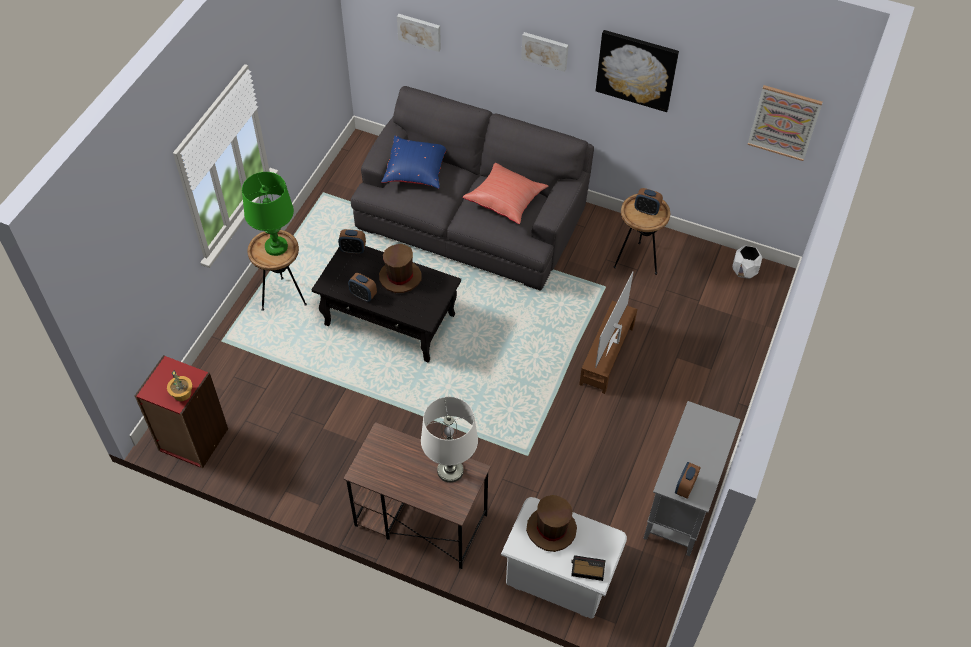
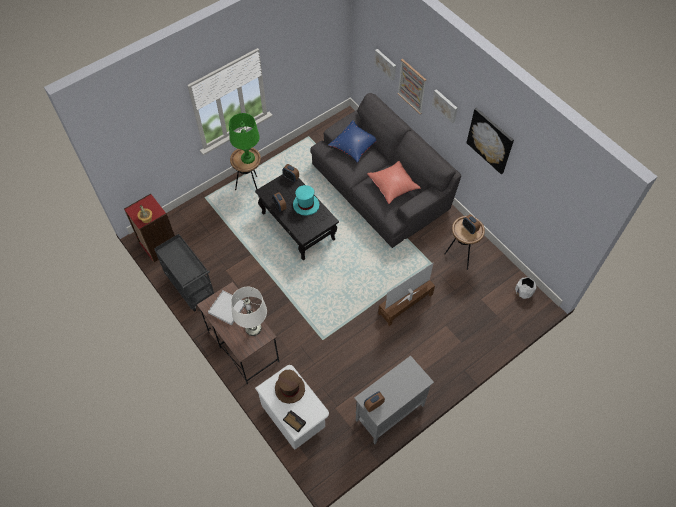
camera: 30 degrees right, 5 degrees up
brown hat [379,244,422,293] -> turquoise hat [293,185,319,216]
picture [747,85,823,161] -> picture moved to [398,59,426,114]
none -> grey cart [154,234,214,312]
none -> white tray [208,290,246,325]

